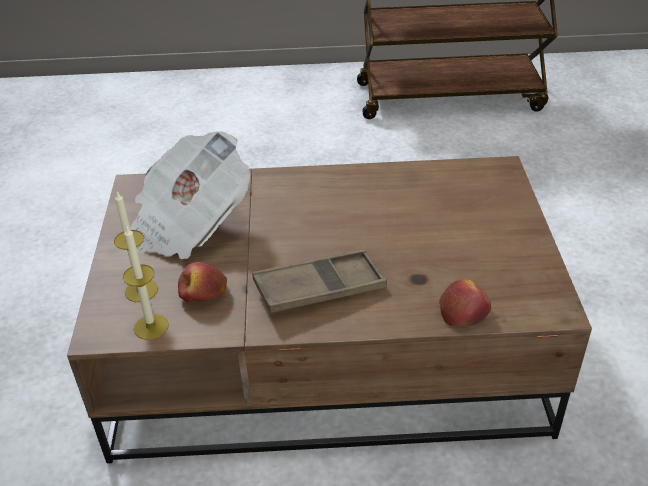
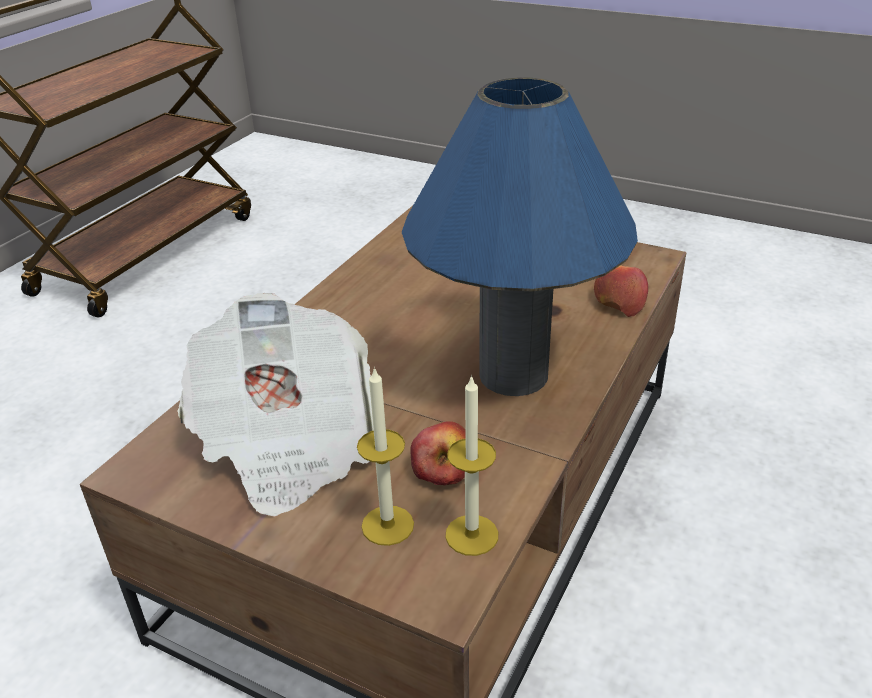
camera: 60 degrees left, 5 degrees down
brown tray [252,250,387,313] -> blue table lamp [402,77,638,396]

